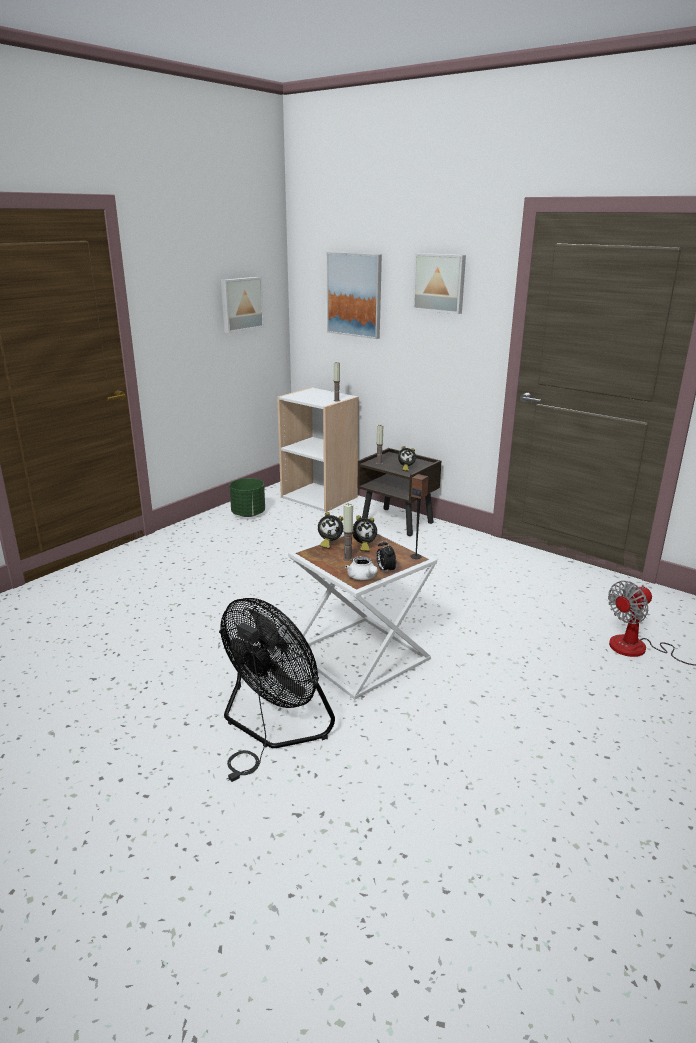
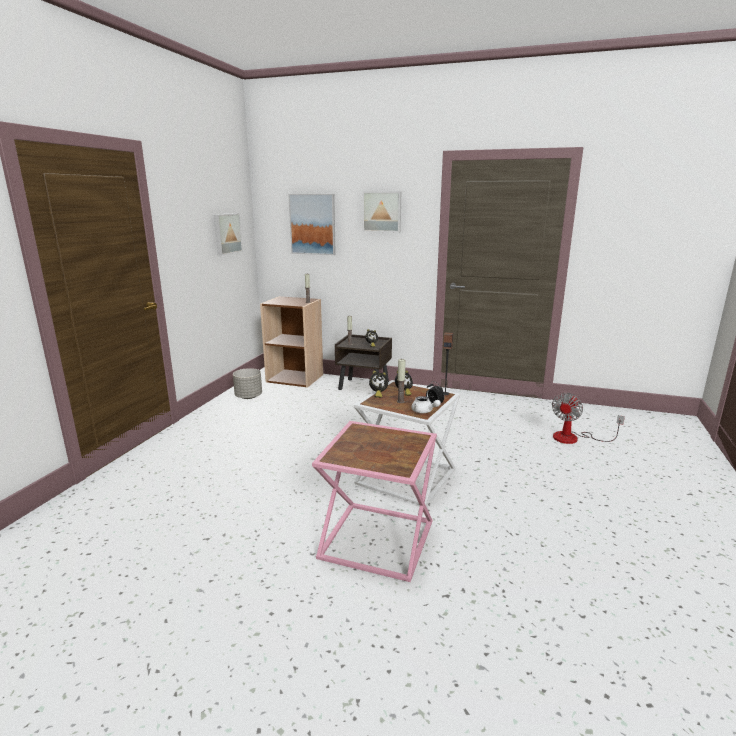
camera: 20 degrees left, 5 degrees down
black fan [219,598,335,782] -> pink side table [312,421,437,582]
green planter [229,478,265,517] -> grey planter [233,368,262,399]
white bookcase [277,387,359,512] -> brown bookcase [260,296,323,388]

